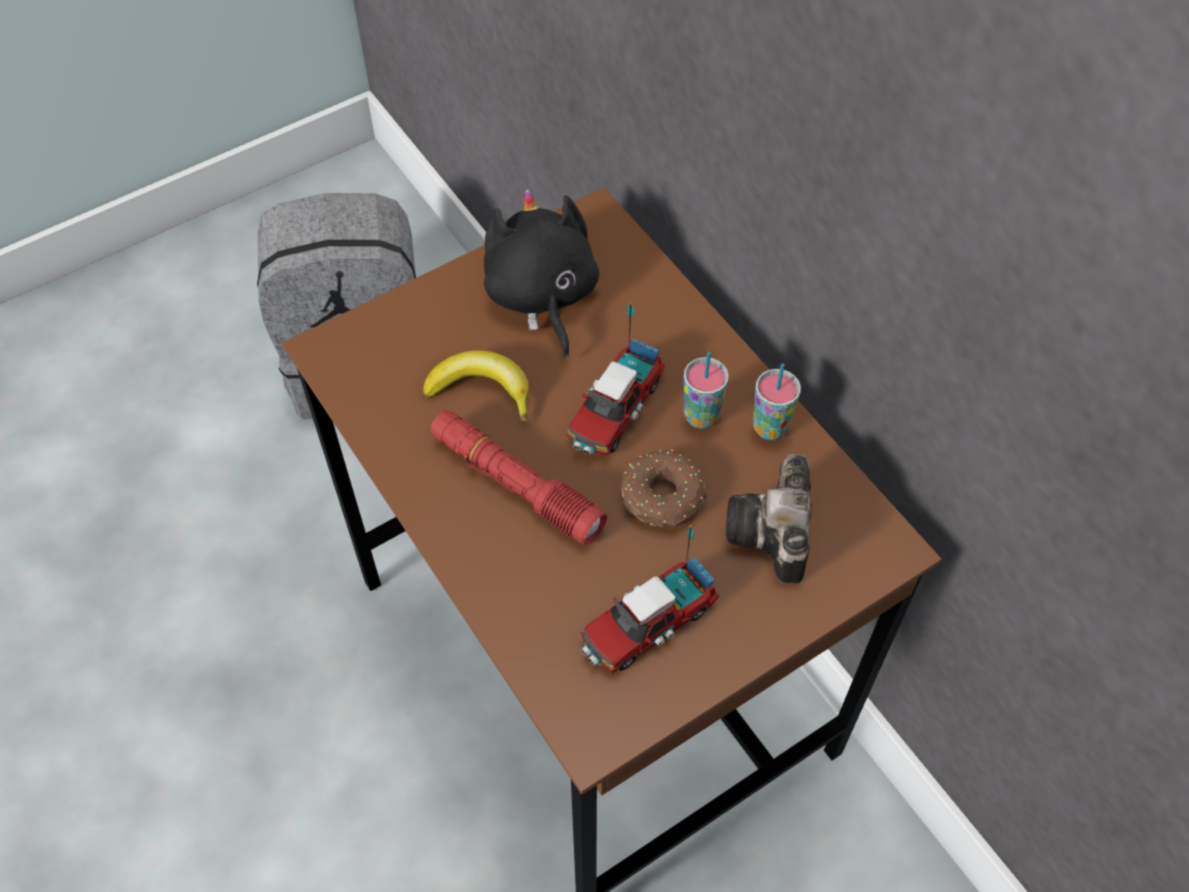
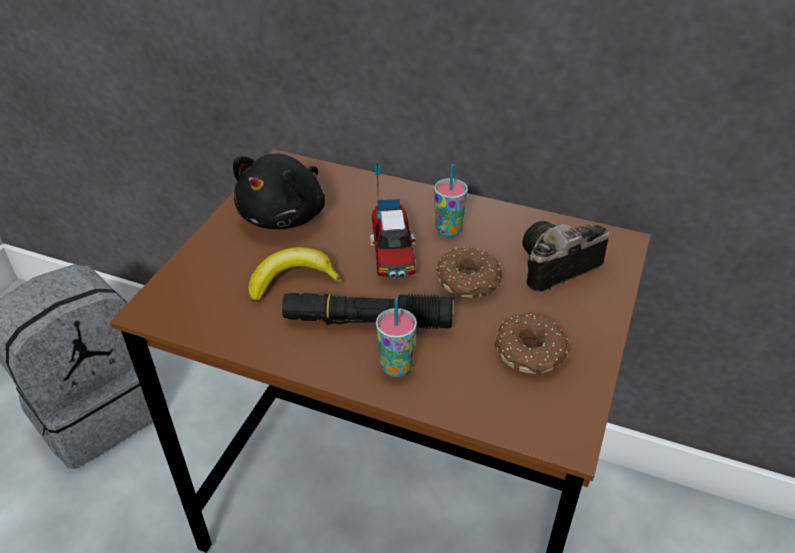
camera: 35 degrees left, 15 degrees down
red flashlight [430,410,607,545] -> black flashlight [282,293,453,329]
black plush toy [484,189,599,359] -> black plush toy turned 105 degrees counterclockwise [233,154,325,229]
toy truck [581,525,719,673] -> donut [494,314,572,375]
camera [726,454,812,584] -> camera turned 90 degrees clockwise [523,221,610,292]
cup [753,363,801,440] -> cup moved to [376,297,417,377]

